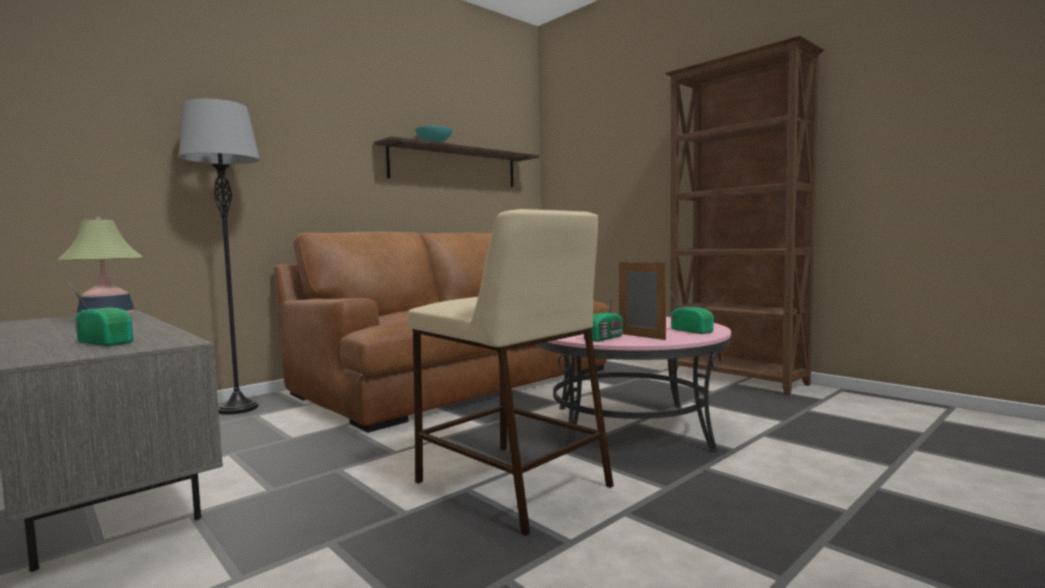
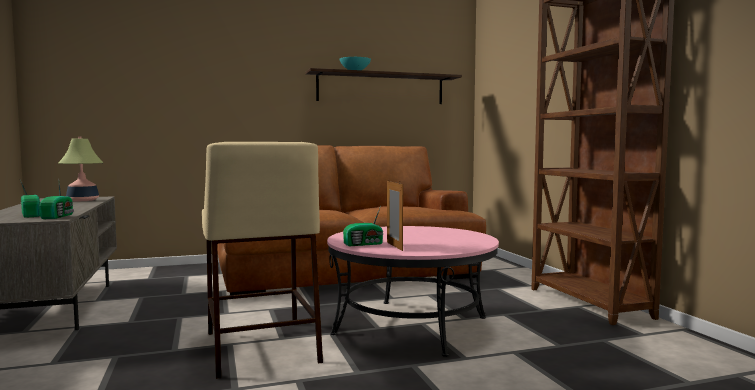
camera: 25 degrees right, 0 degrees up
grey floor lamp [178,98,260,415] -> none
radio [668,288,714,334] -> radio moved to [40,183,74,219]

